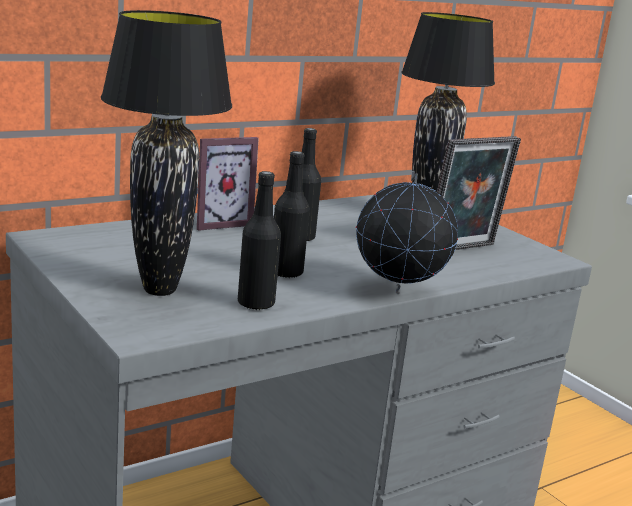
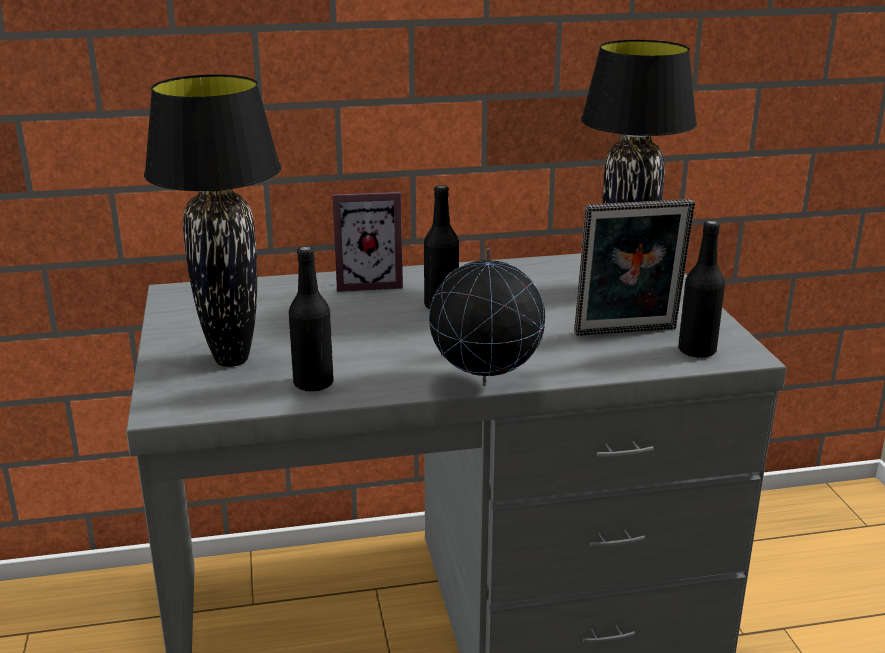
camera: 25 degrees right, 5 degrees up
black bottle [274,151,310,278] -> black bottle moved to [678,220,725,358]

